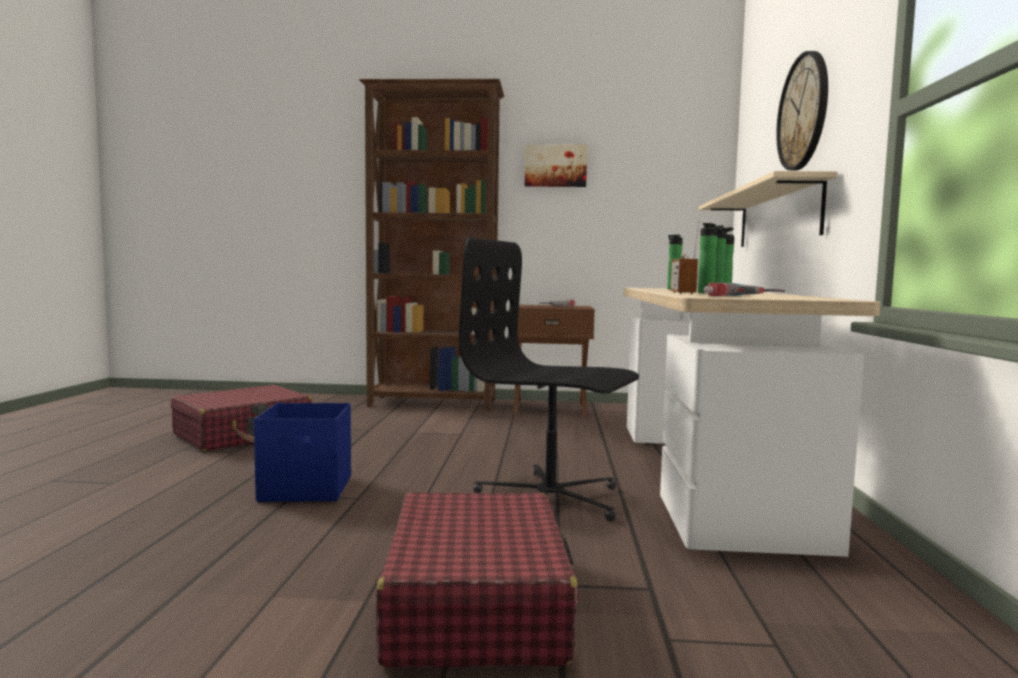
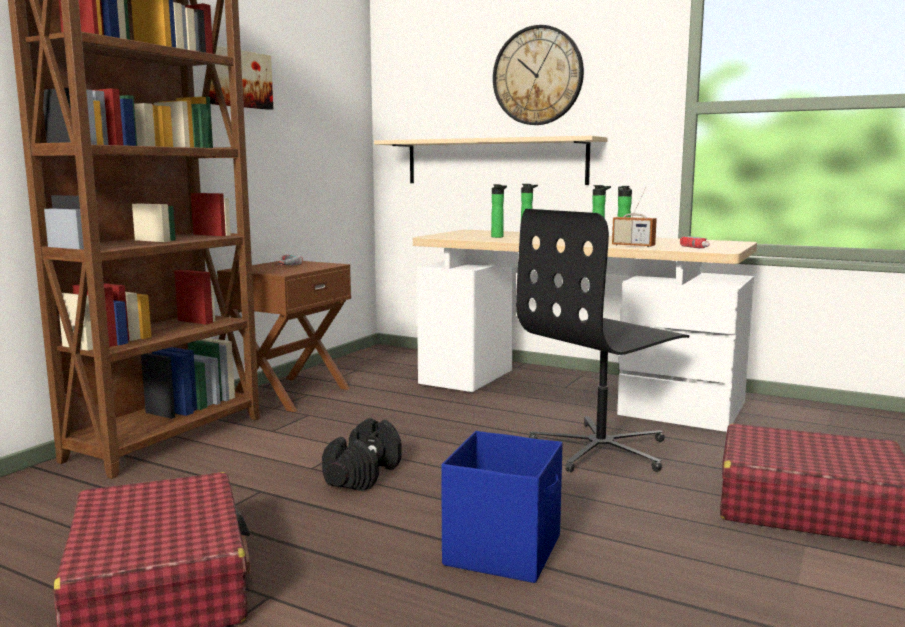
camera: 65 degrees left, 5 degrees up
none -> black dumbbell [322,418,402,491]

